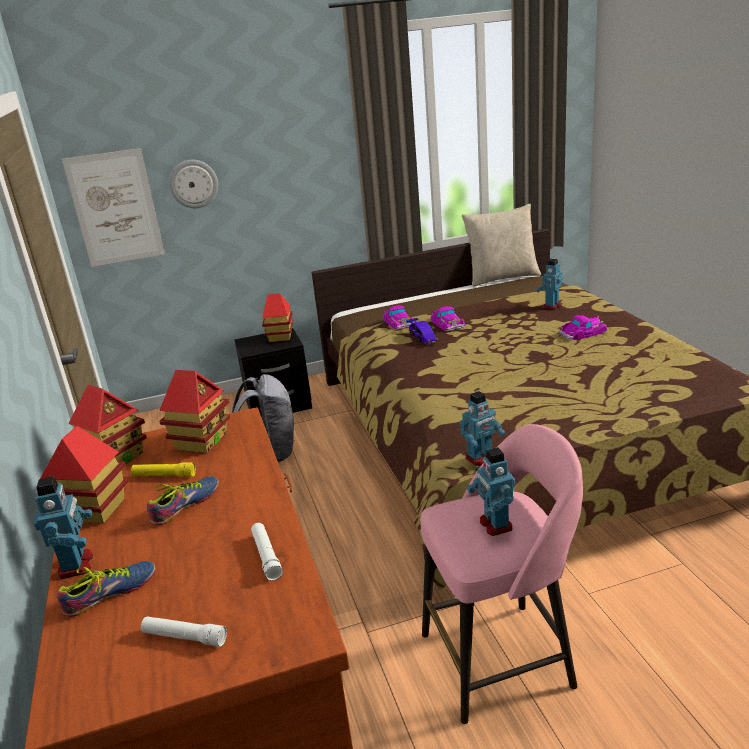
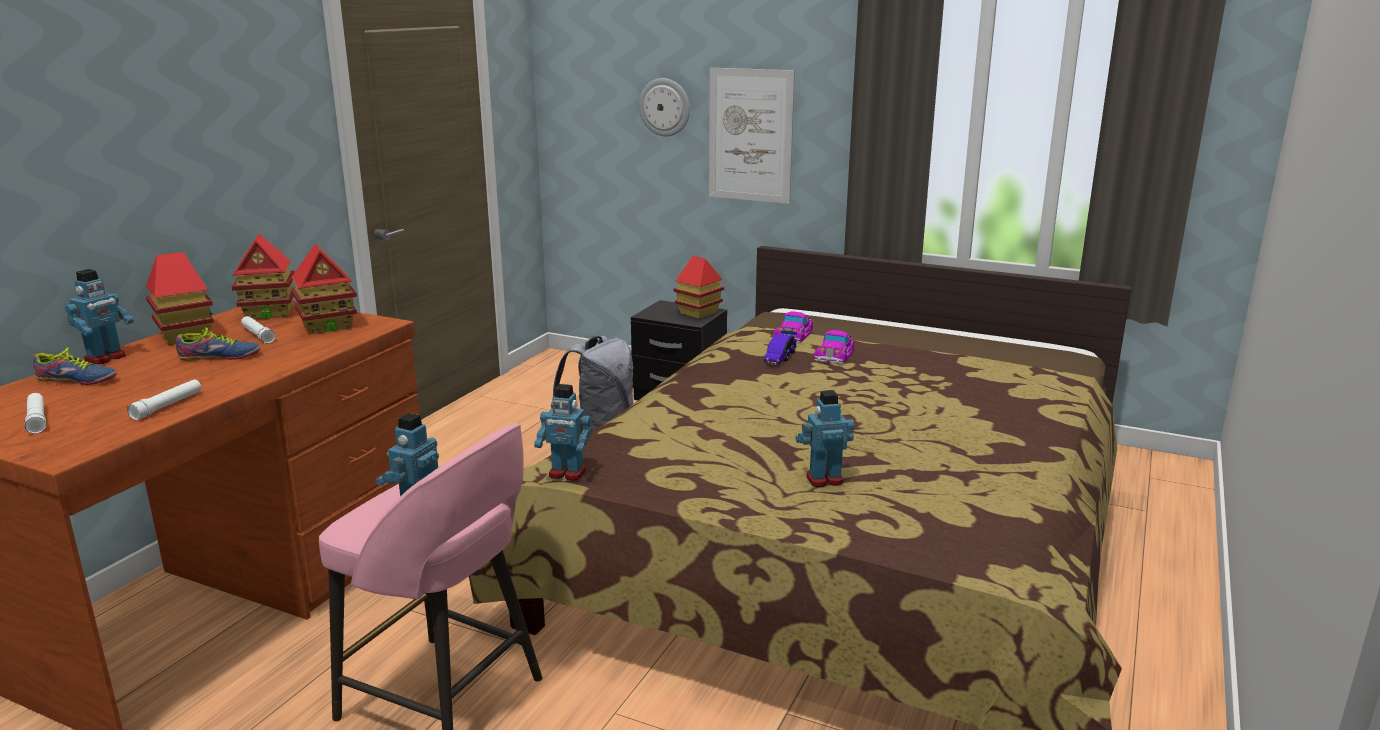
camera: 40 degrees right, 5 degrees down
picture [62,148,165,267] -> picture moved to [709,68,795,204]
yellow flashlight [131,462,196,477] -> white flashlight [241,316,275,343]
beige pillow [462,204,541,287] -> none
toy robot [536,258,564,310] -> toy robot moved to [796,390,855,487]
toy car [558,315,607,340] -> none

